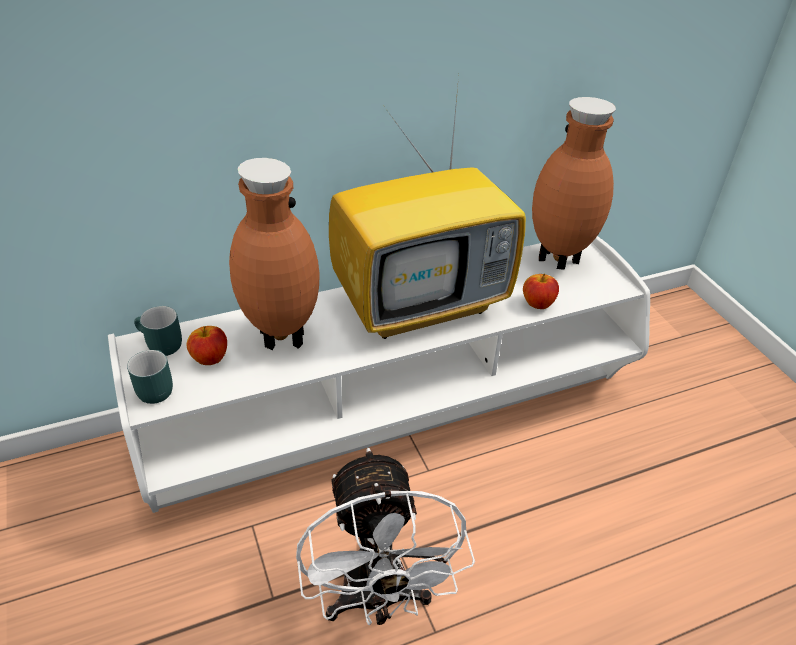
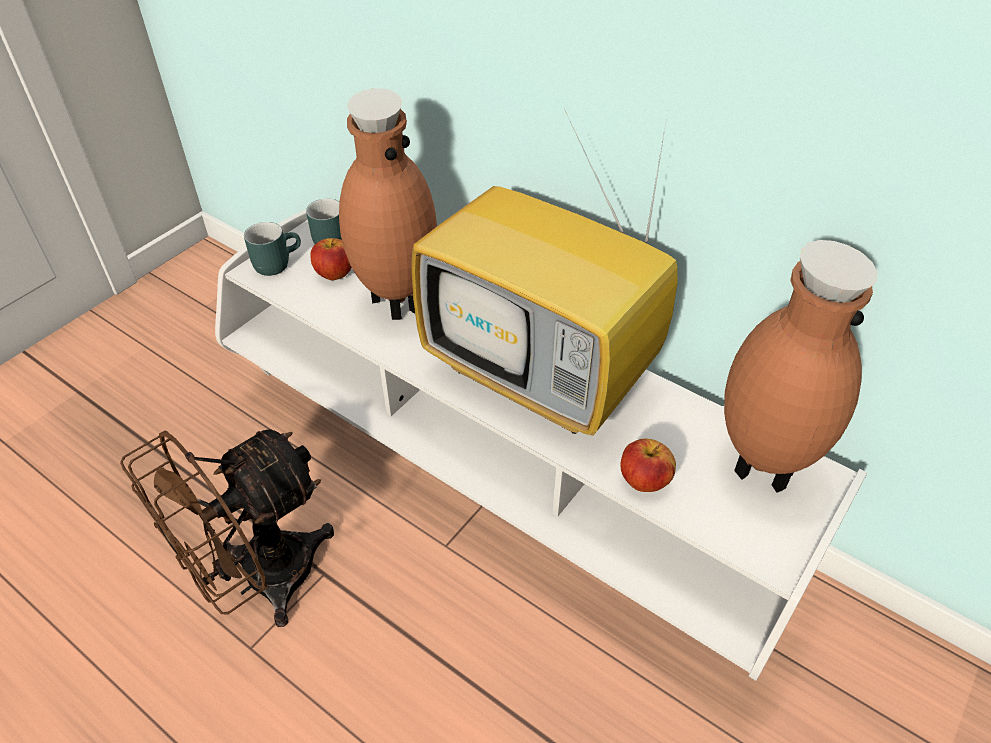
camera: 60 degrees right, 5 degrees up
white fan [296,448,475,625] -> brown fan [120,429,334,627]

